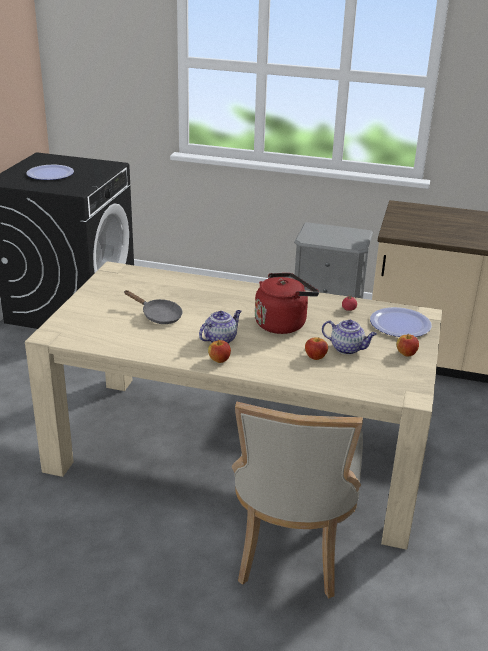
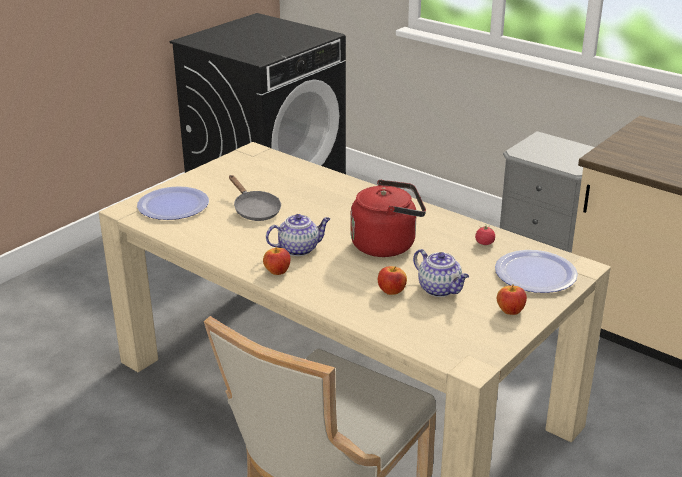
camera: 25 degrees right, 0 degrees up
plate [26,165,74,180] -> plate moved to [137,186,209,220]

